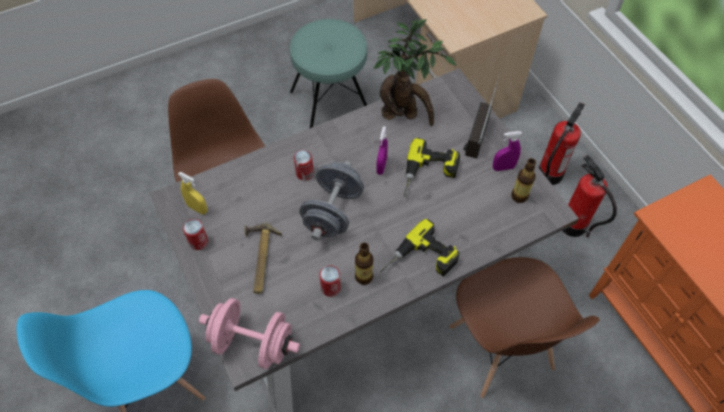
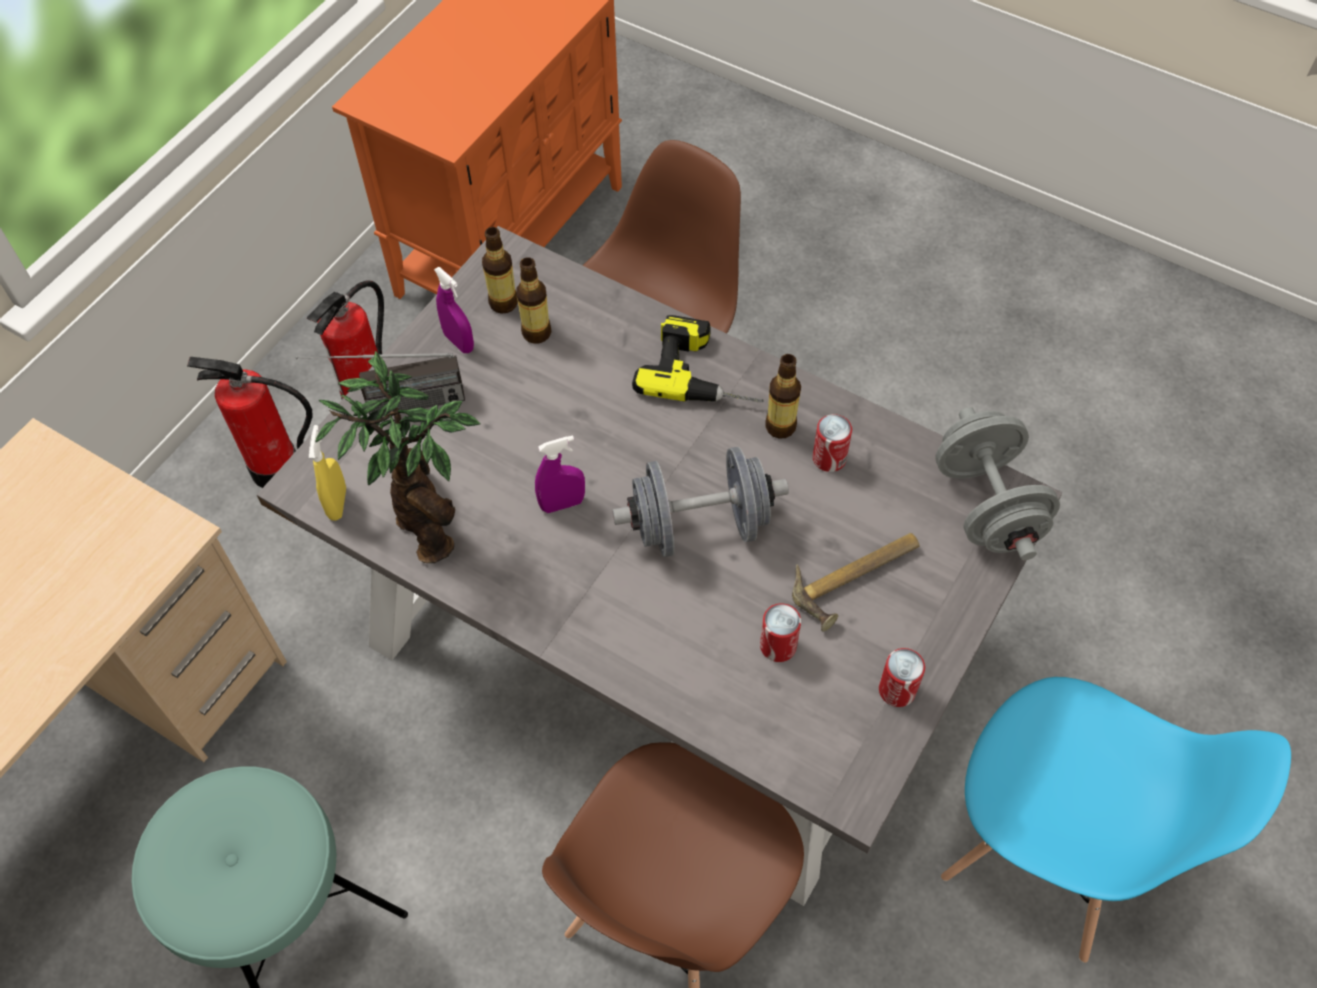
camera: 120 degrees left, 0 degrees up
yellow spray bottle [178,172,207,215] -> yellow spray bottle moved to [309,425,346,521]
pink dumbbell [199,298,300,369] -> grey dumbbell [935,407,1060,560]
can [294,150,314,181] -> can moved to [760,603,801,662]
power drill [403,138,460,197] -> none
none -> bottle [516,257,551,344]

